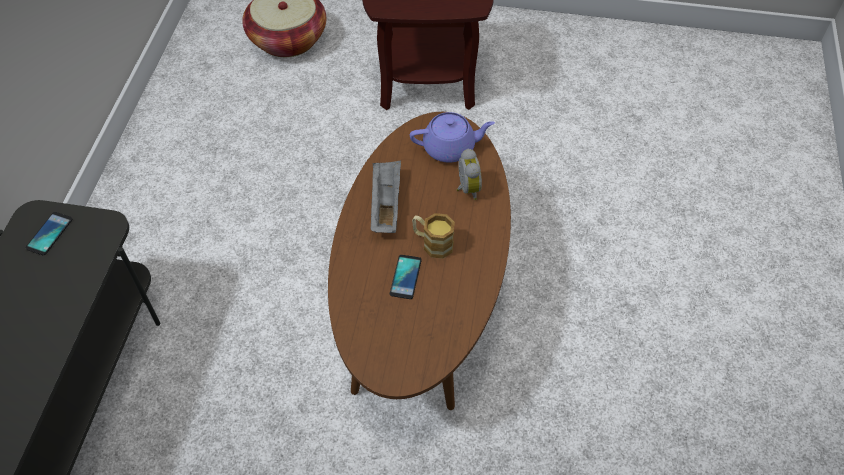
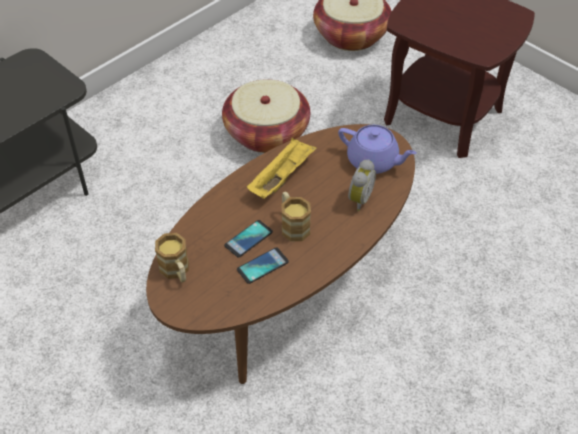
camera: 35 degrees right, 5 degrees down
phone [25,212,72,255] -> phone moved to [237,247,289,284]
grey tray [371,161,401,233] -> yellow tray [247,138,317,199]
none -> mug [155,233,189,282]
none -> basket [222,79,310,153]

